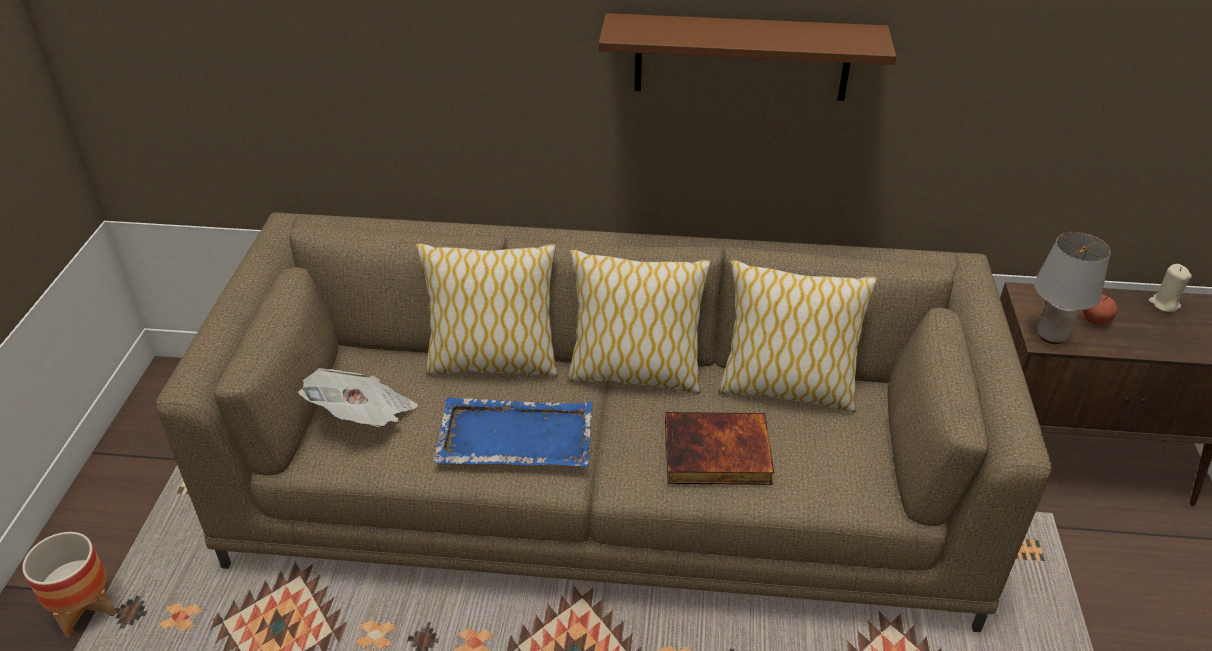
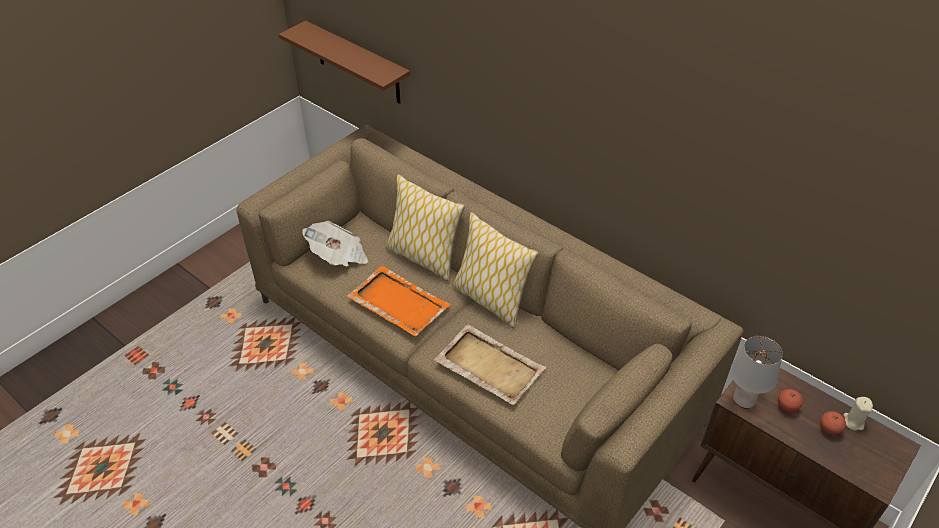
camera: 35 degrees right, 5 degrees up
planter [22,532,116,639] -> none
blue tray [433,397,593,467] -> orange tray [347,266,451,336]
brown shelf [599,13,896,101] -> brown shelf moved to [279,21,410,104]
book [665,412,774,485] -> beige tray [434,324,546,405]
pillow [718,260,877,413] -> none
none -> apple [820,411,846,435]

